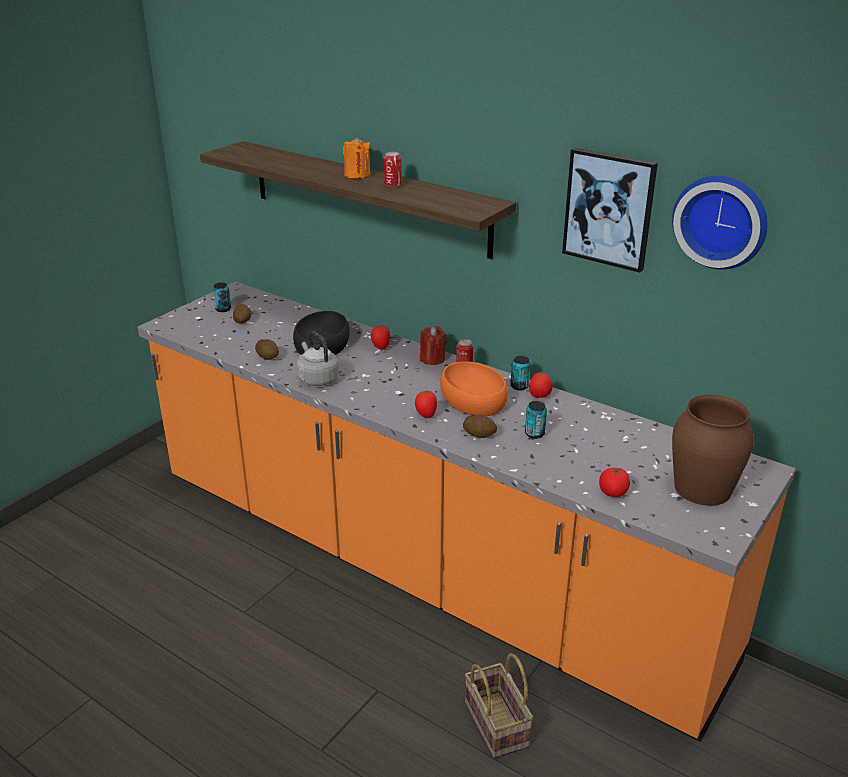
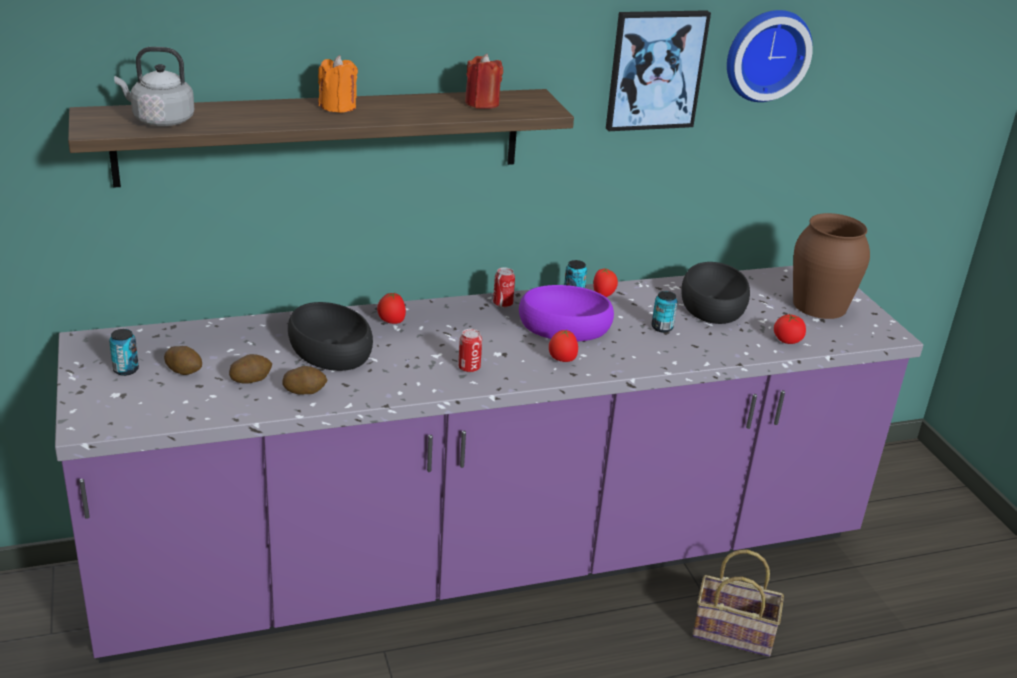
camera: 55 degrees left, 0 degrees up
orange counter [138,282,796,742] -> purple counter [55,266,924,663]
grey kettle [297,331,339,386] -> grey kettle moved to [114,47,195,126]
can [384,152,402,187] -> can moved to [458,329,482,372]
red candle [420,326,447,365] -> red candle moved to [465,54,503,109]
orange bowl [440,361,508,416] -> purple bowl [519,285,614,341]
potato [463,415,497,438] -> potato moved to [229,354,272,384]
none -> black bowl [681,262,750,324]

